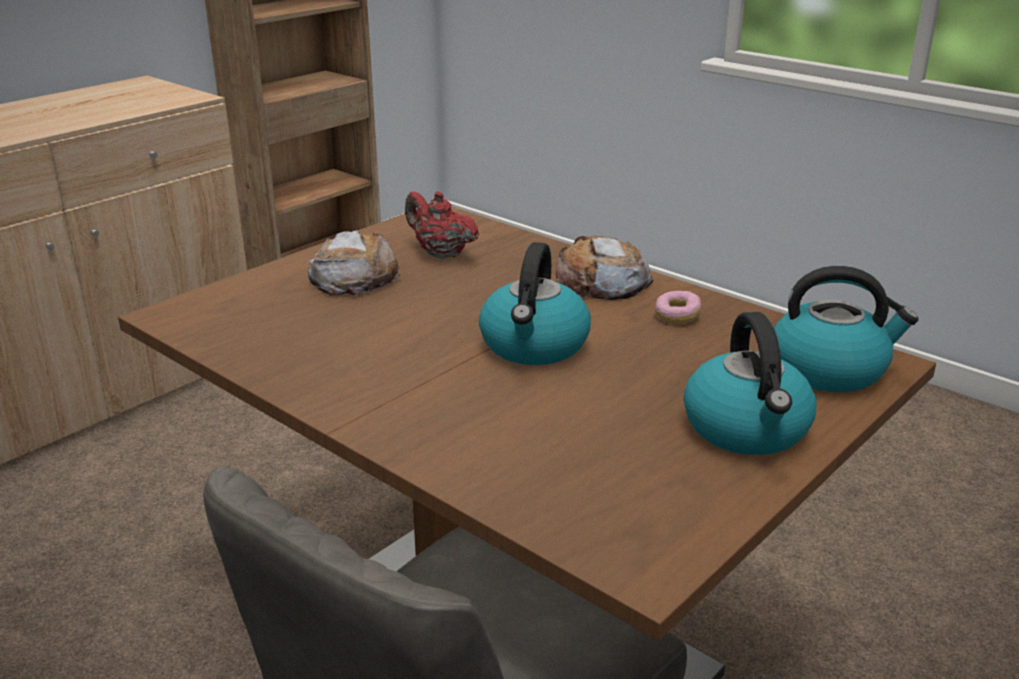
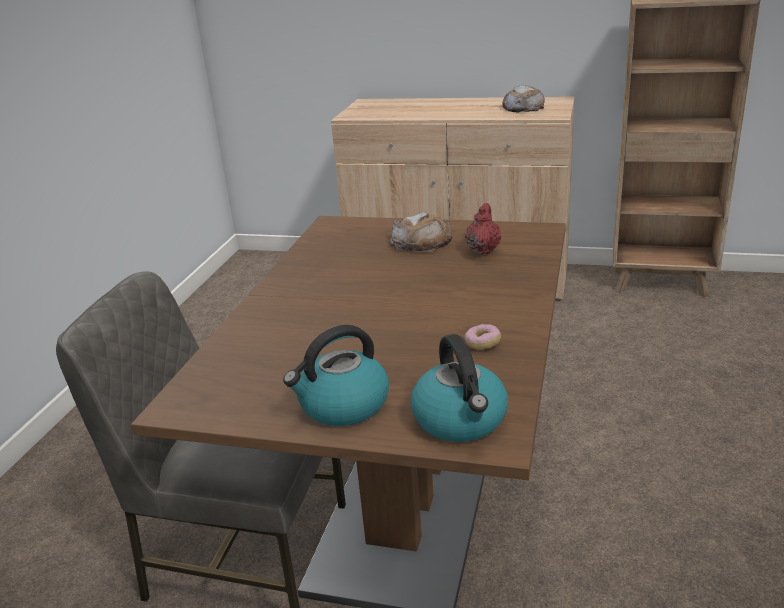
camera: 65 degrees right, 0 degrees up
kettle [479,242,591,365] -> none
bread [555,236,653,300] -> bread moved to [502,85,545,113]

